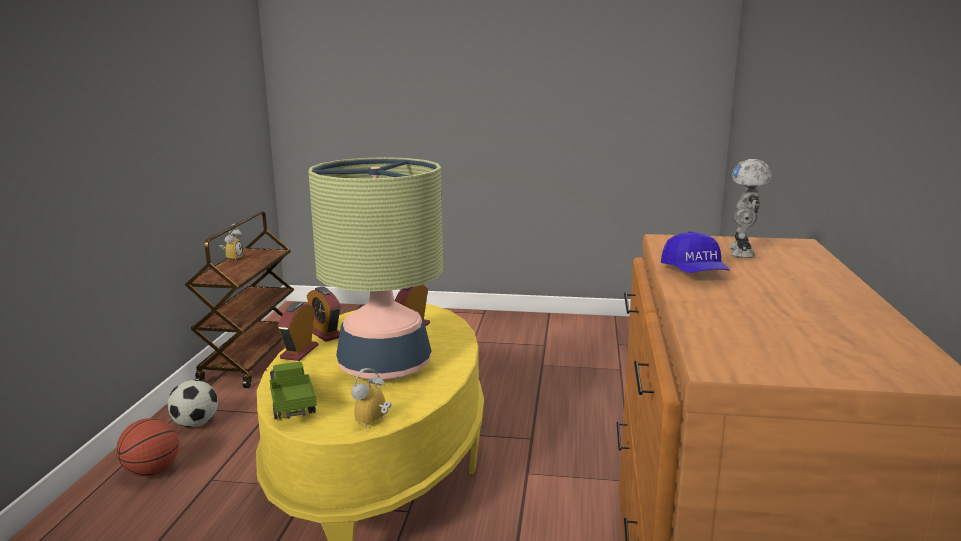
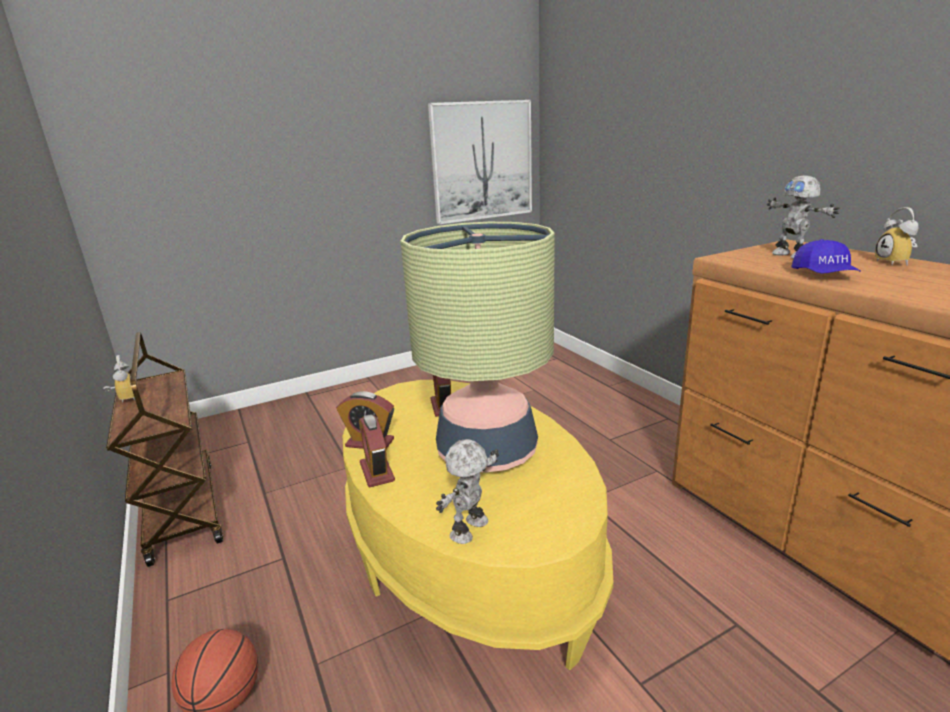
camera: 35 degrees left, 5 degrees up
football [167,380,218,428] -> none
toy truck [265,362,317,419] -> toy robot [436,439,499,544]
alarm clock [351,368,391,428] -> alarm clock moved to [875,207,918,266]
blue cap [661,231,730,273] -> blue cap turned 45 degrees clockwise [791,239,861,274]
none -> picture [428,100,532,224]

